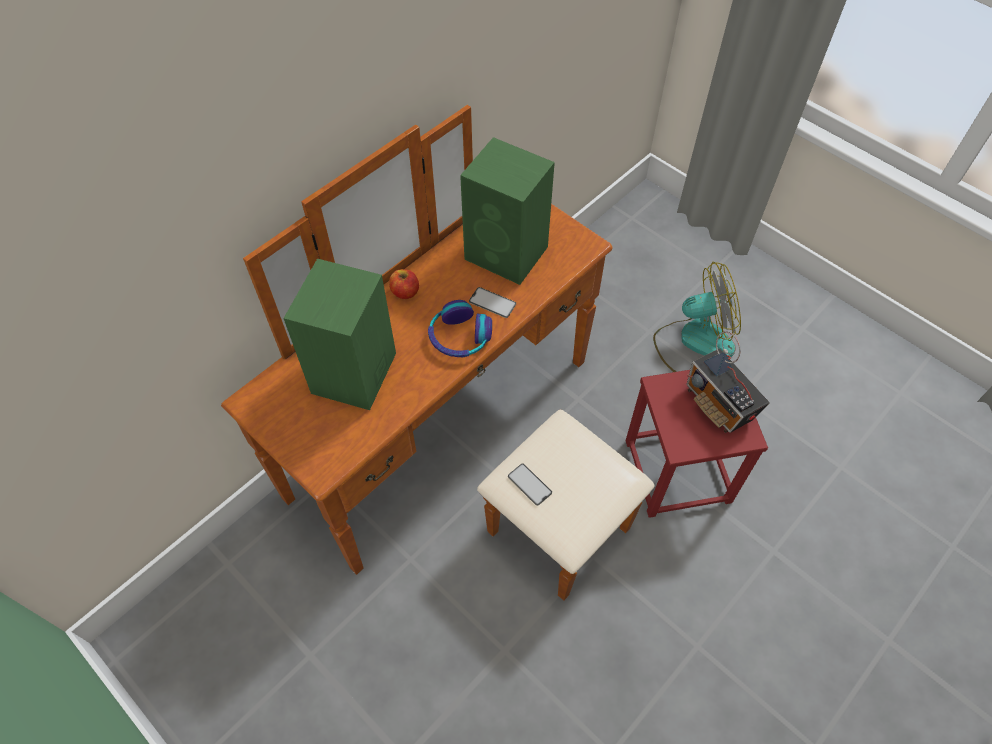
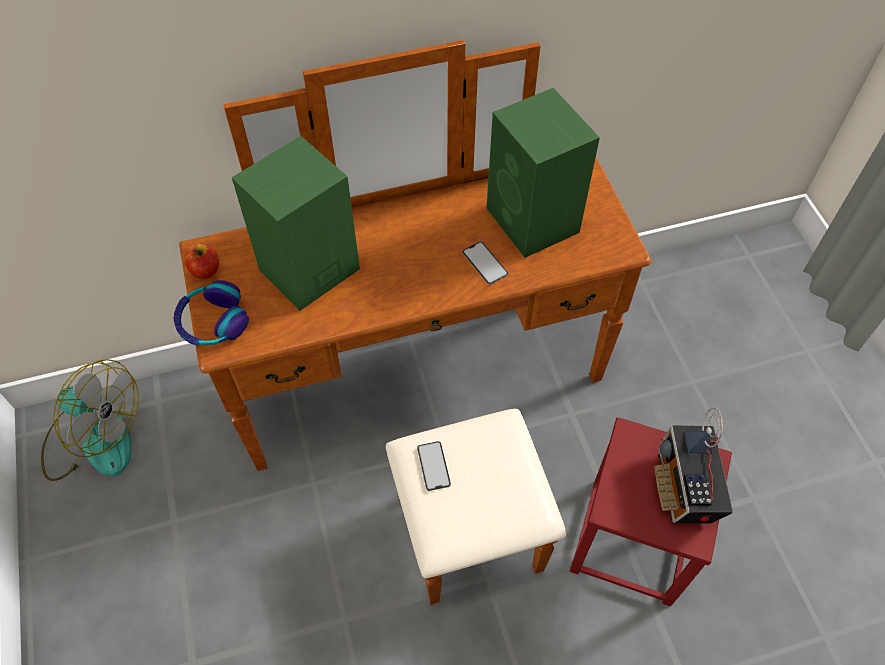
camera: 30 degrees right, 0 degrees up
apple [389,269,419,299] -> apple moved to [185,243,219,279]
headphones [428,300,492,357] -> headphones moved to [174,280,249,345]
fan [653,262,741,372] -> fan moved to [41,359,139,481]

